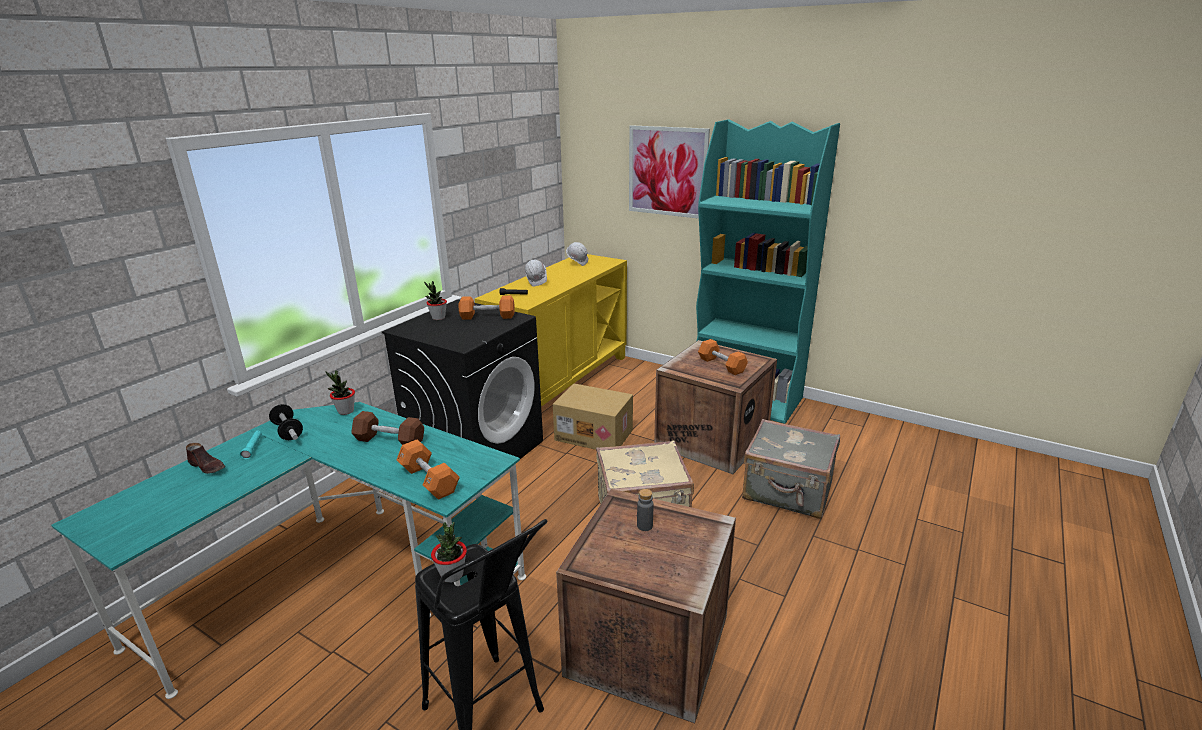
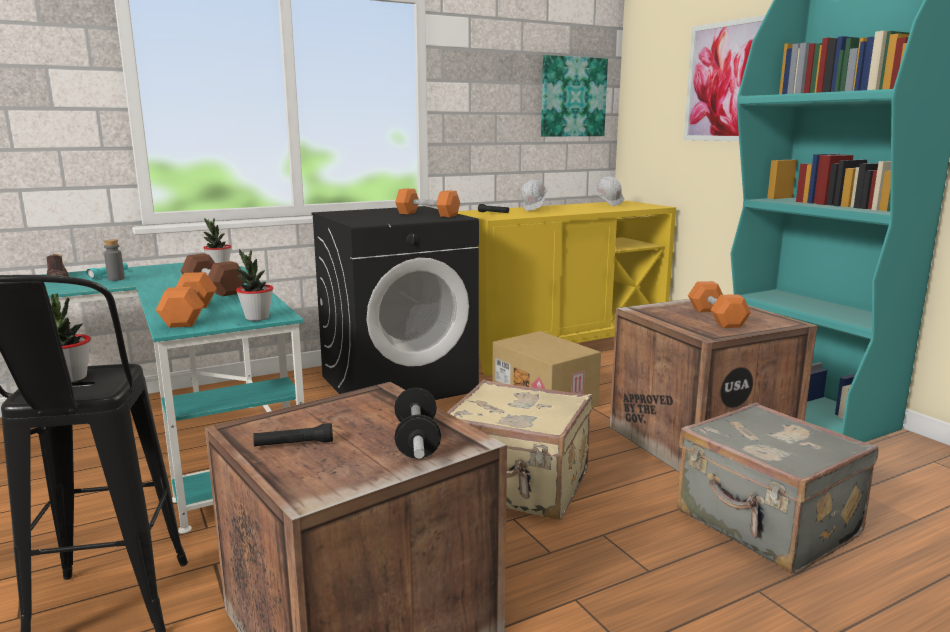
camera: 30 degrees right, 10 degrees down
dumbbell [269,404,303,440] -> dumbbell moved to [394,388,441,459]
potted plant [424,281,447,320] -> potted plant moved to [236,249,273,321]
grey bottle [637,489,653,531] -> grey bottle moved to [104,239,125,281]
none -> black flashlight [253,423,333,447]
none -> picture [541,55,608,137]

